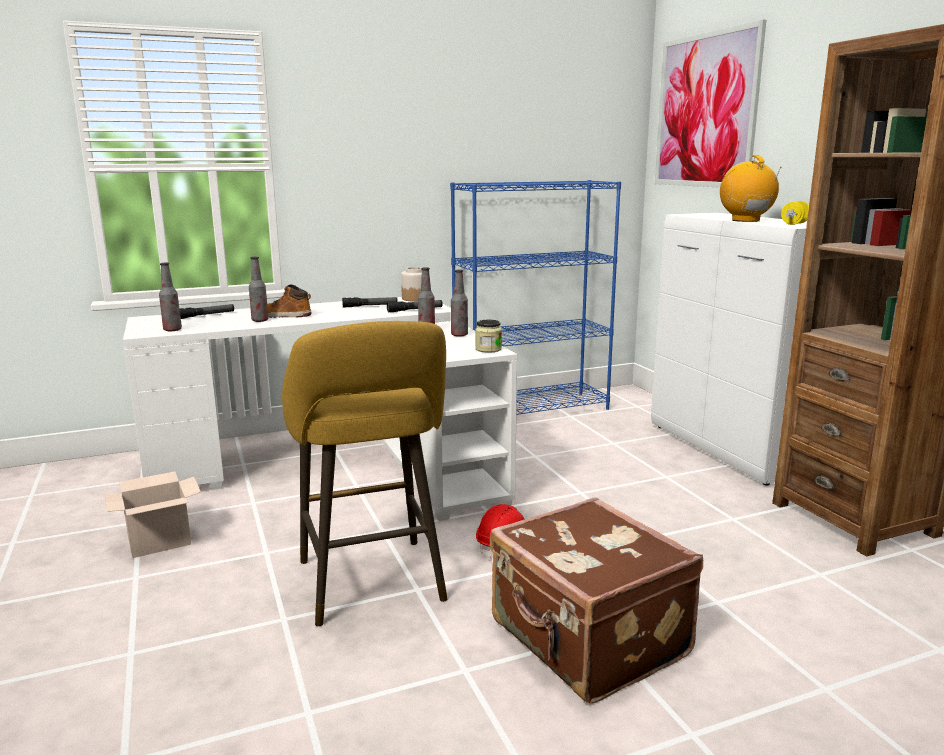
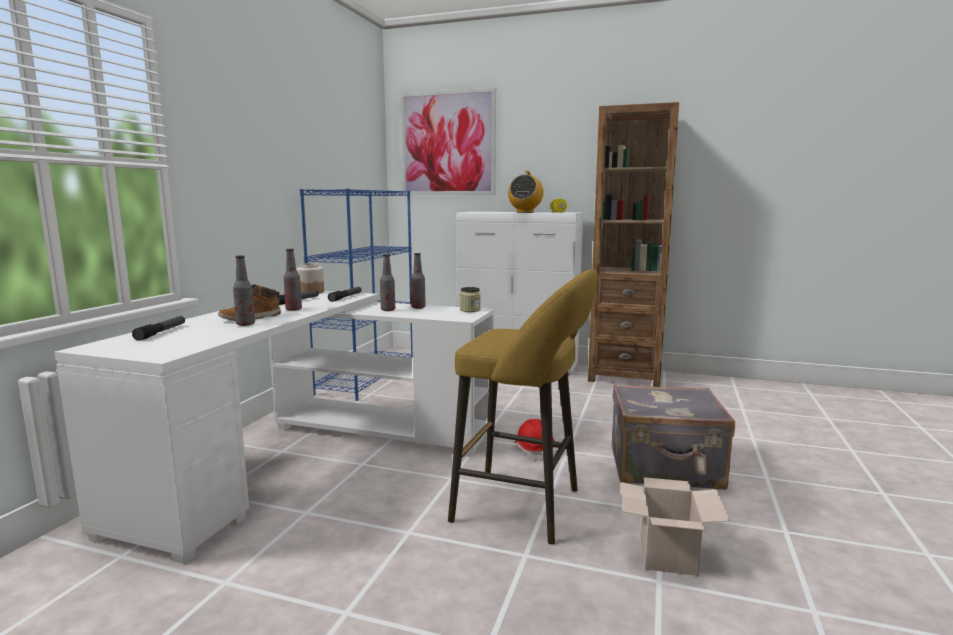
camera: 50 degrees left, 5 degrees down
cardboard box [104,472,201,558] -> cardboard box moved to [620,477,730,576]
bottle [159,263,182,331] -> bottle moved to [284,249,302,311]
brown suitcase [490,497,703,704] -> grey suitcase [611,384,735,490]
radio [720,155,782,222] -> radio turned 105 degrees counterclockwise [508,171,543,213]

